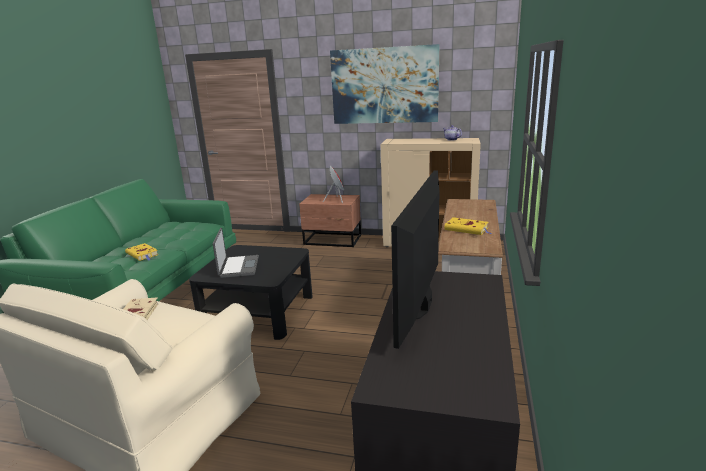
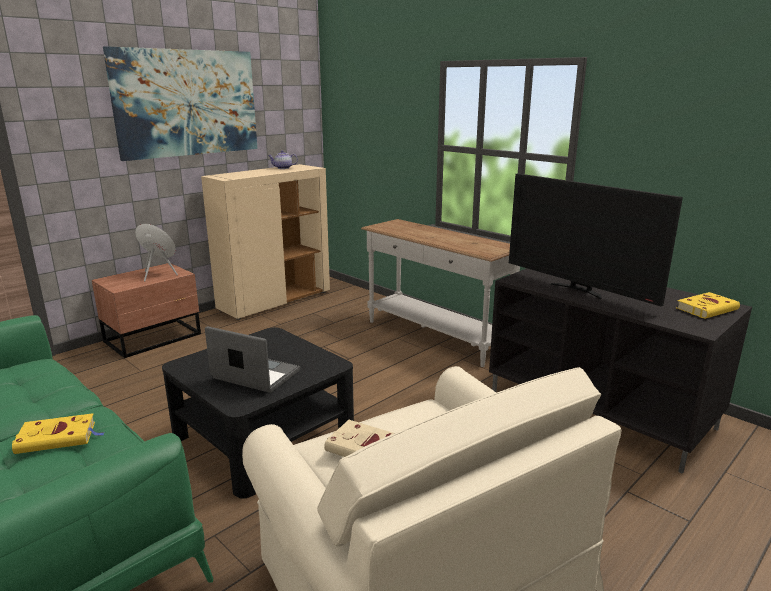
camera: 60 degrees left, 0 degrees up
yellow book [444,217,491,235] -> yellow book moved to [676,292,740,319]

